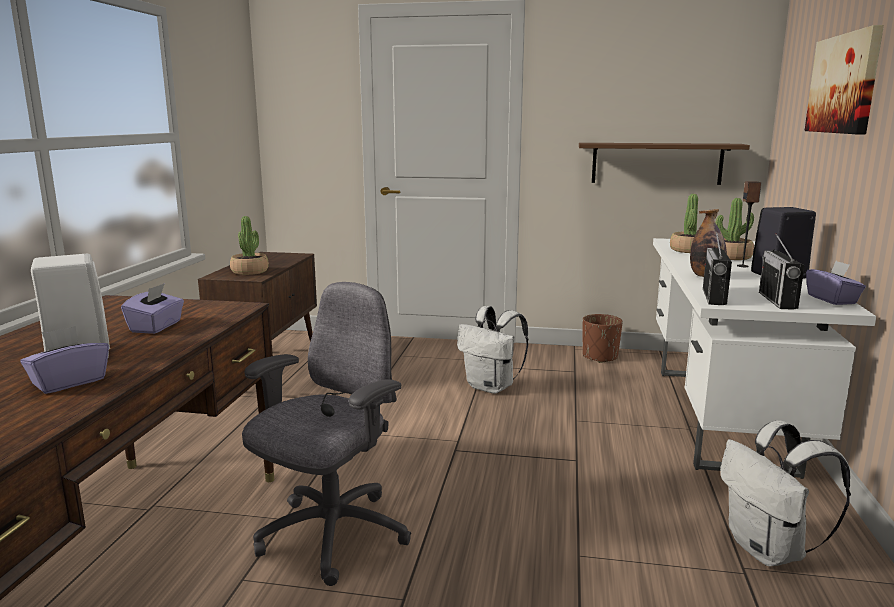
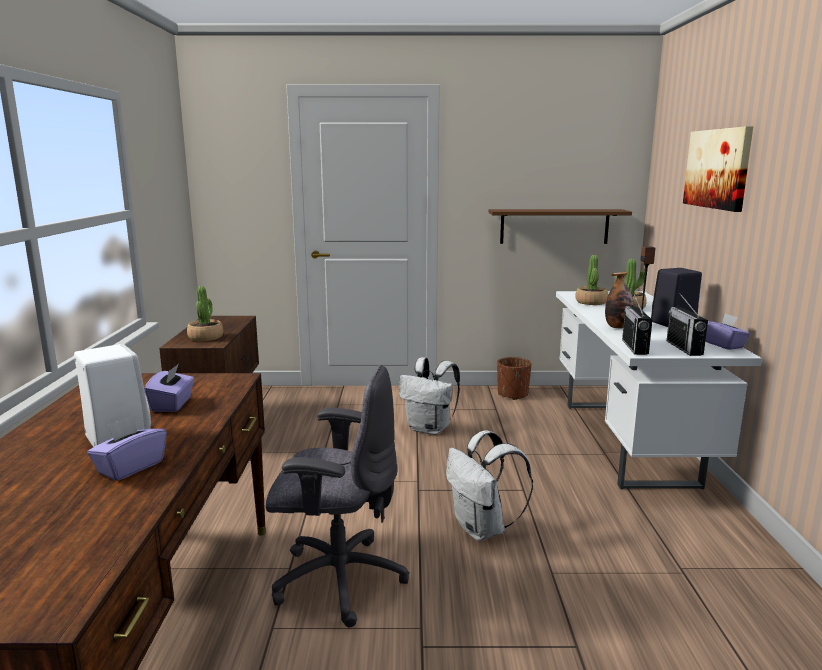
camera: 10 degrees left, 0 degrees up
grey office chair [242,282,411,586] -> grey office chair turned 75 degrees clockwise [266,365,409,627]
white backpack [720,421,851,567] -> white backpack moved to [446,430,533,541]

